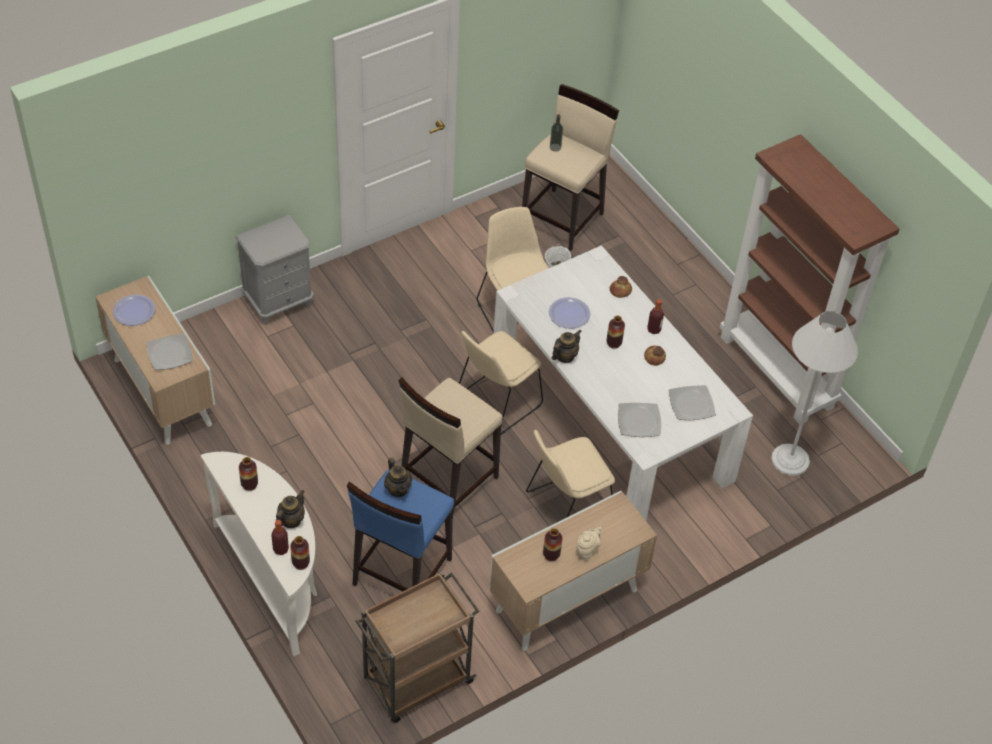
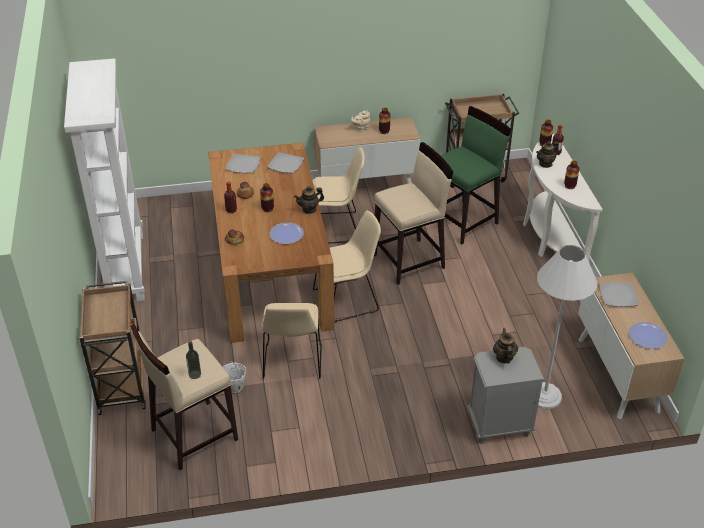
camera: 155 degrees left, 10 degrees down
blue stool [347,469,454,591] -> green stool [441,106,511,244]
teapot [384,458,412,497] -> teapot moved to [493,328,518,364]
white dining table [493,245,753,521] -> brown dining table [208,143,335,343]
brown bookcase [720,134,900,424] -> white bookcase [64,58,144,301]
white floor lamp [771,311,858,476] -> white floor lamp moved to [537,245,597,409]
none -> brown cart [79,281,146,415]

